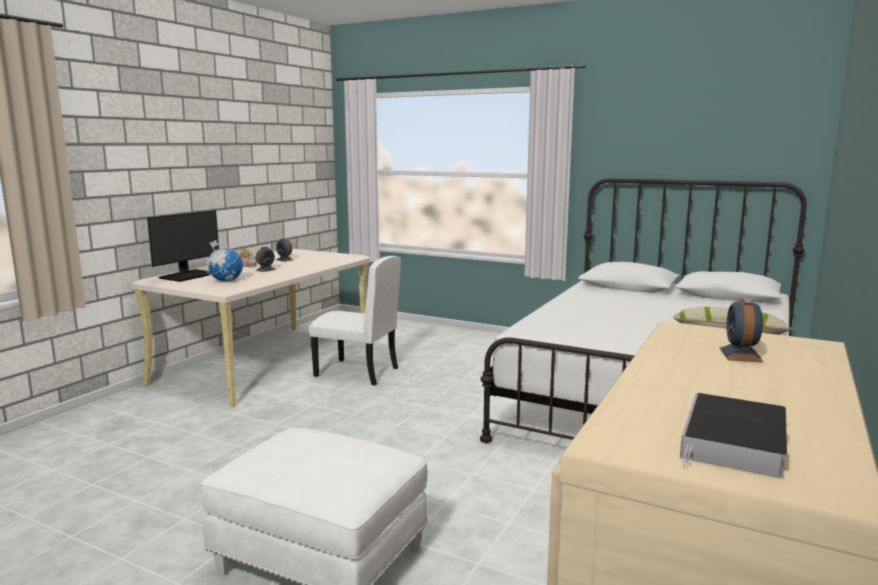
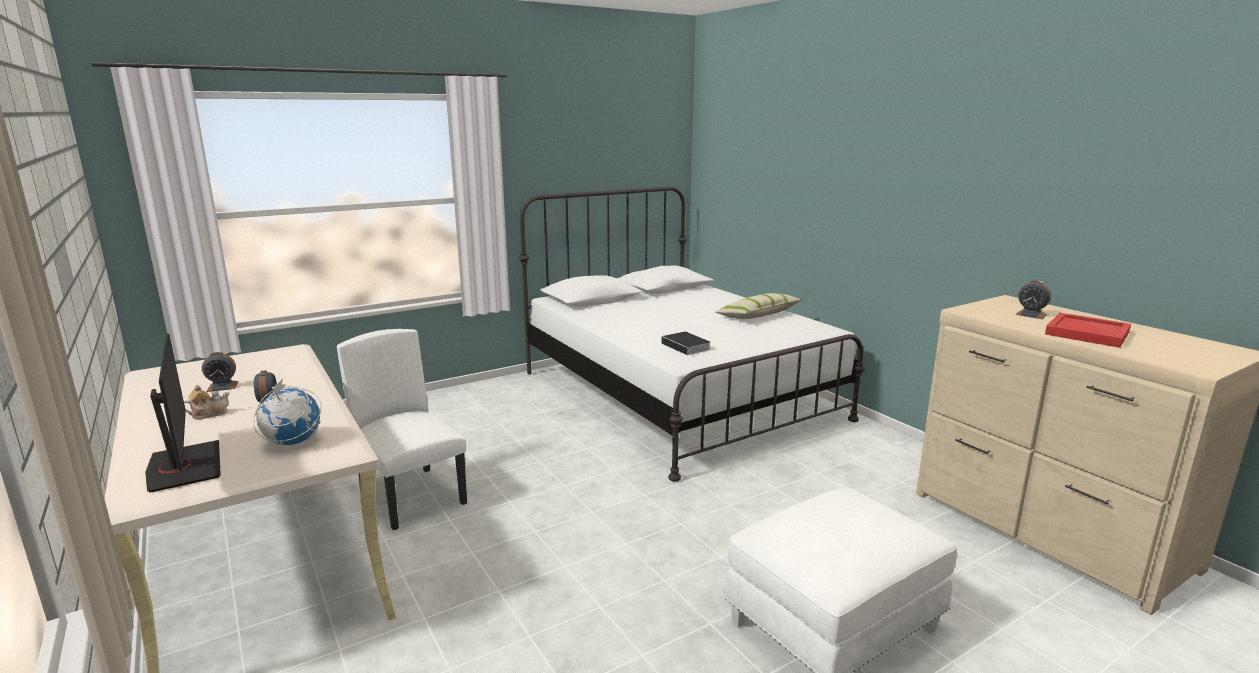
camera: 60 degrees left, 5 degrees up
white chair [309,256,401,386] -> white chair turned 90 degrees counterclockwise [337,329,467,530]
book [680,393,787,478] -> book moved to [661,331,711,357]
none -> red tray [1045,313,1131,348]

